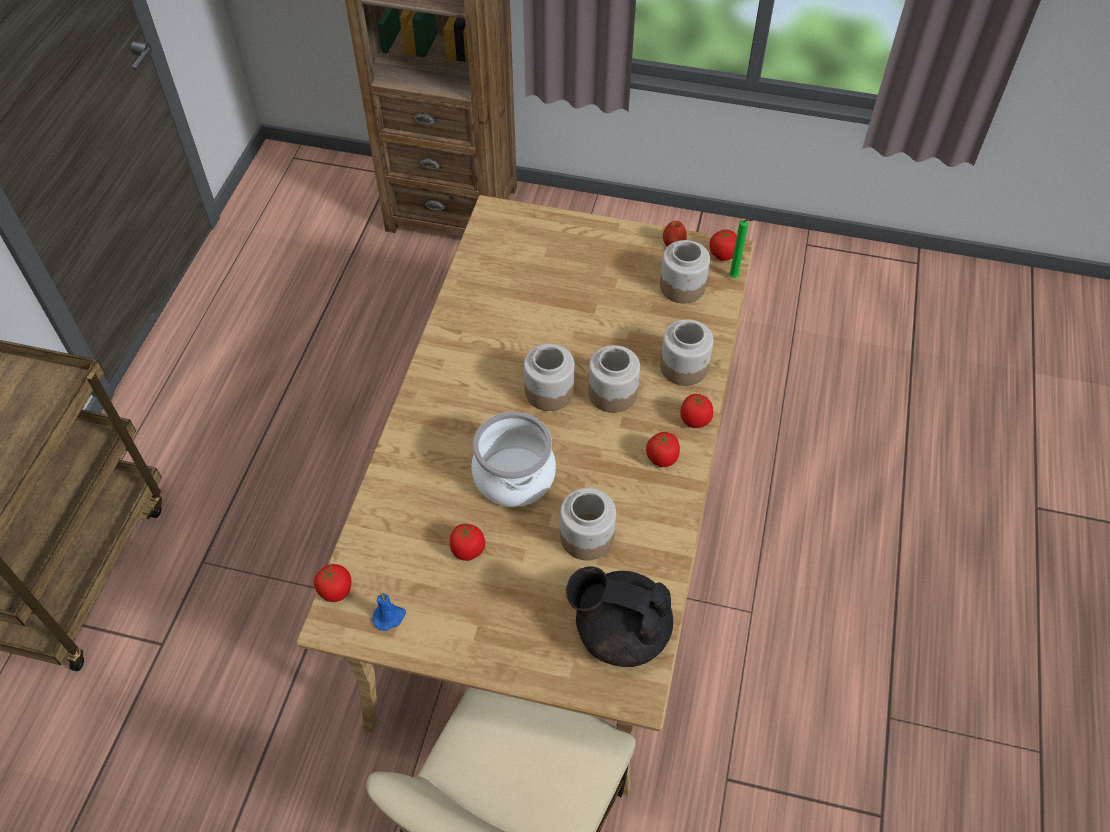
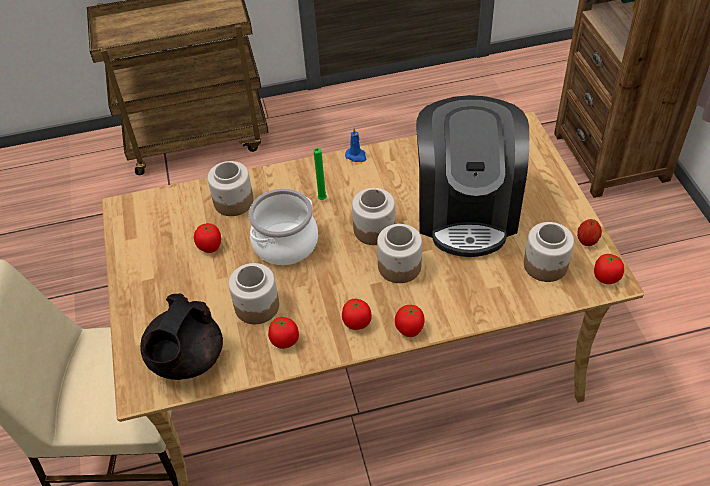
camera: 65 degrees right, 5 degrees down
tomato [314,564,351,602] -> tomato moved to [268,317,299,349]
blue candle [372,593,406,631] -> blue candle moved to [345,128,366,162]
black teapot [566,566,673,667] -> black teapot turned 150 degrees counterclockwise [140,293,223,380]
jar [660,319,713,386] -> jar moved to [207,161,254,216]
green candle [729,219,753,278] -> green candle moved to [314,148,327,200]
none -> coffee machine [416,95,529,257]

